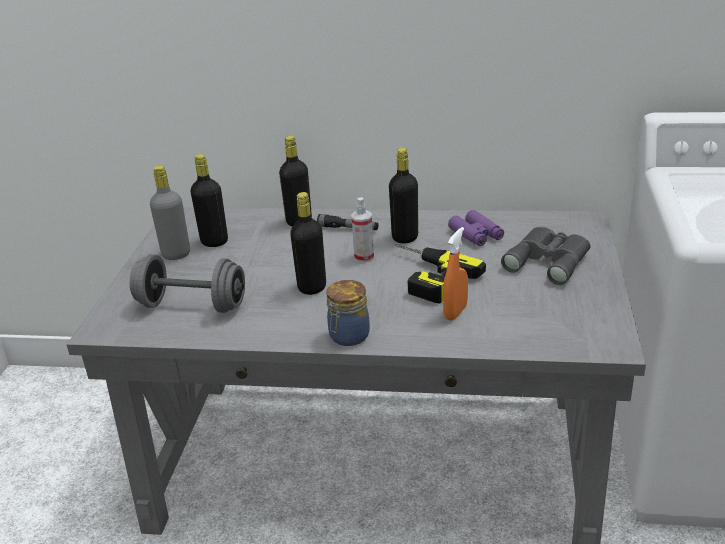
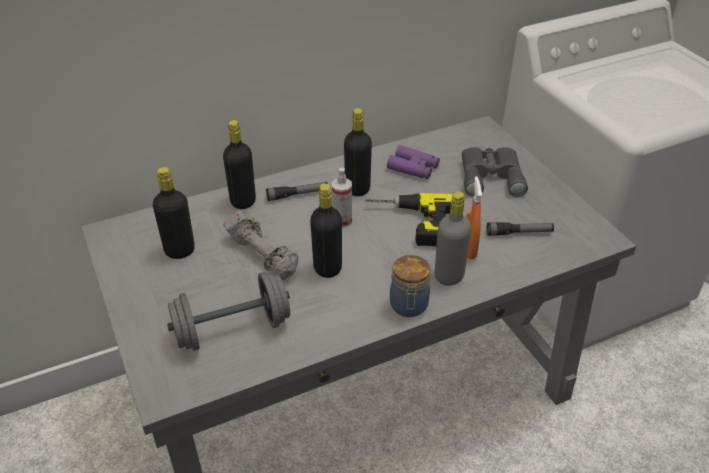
camera: 35 degrees left, 10 degrees up
grey bottle [150,166,190,260] -> grey bottle moved to [434,191,472,286]
none -> grey dumbbell [223,210,299,280]
none -> flashlight [487,222,554,236]

